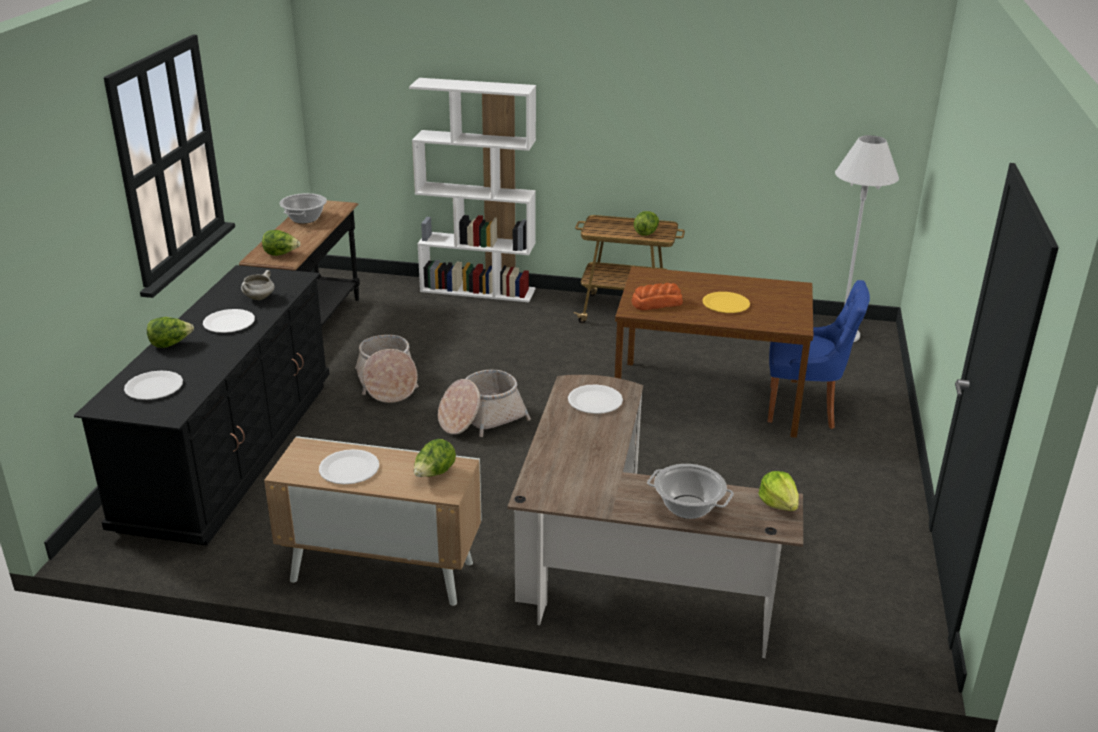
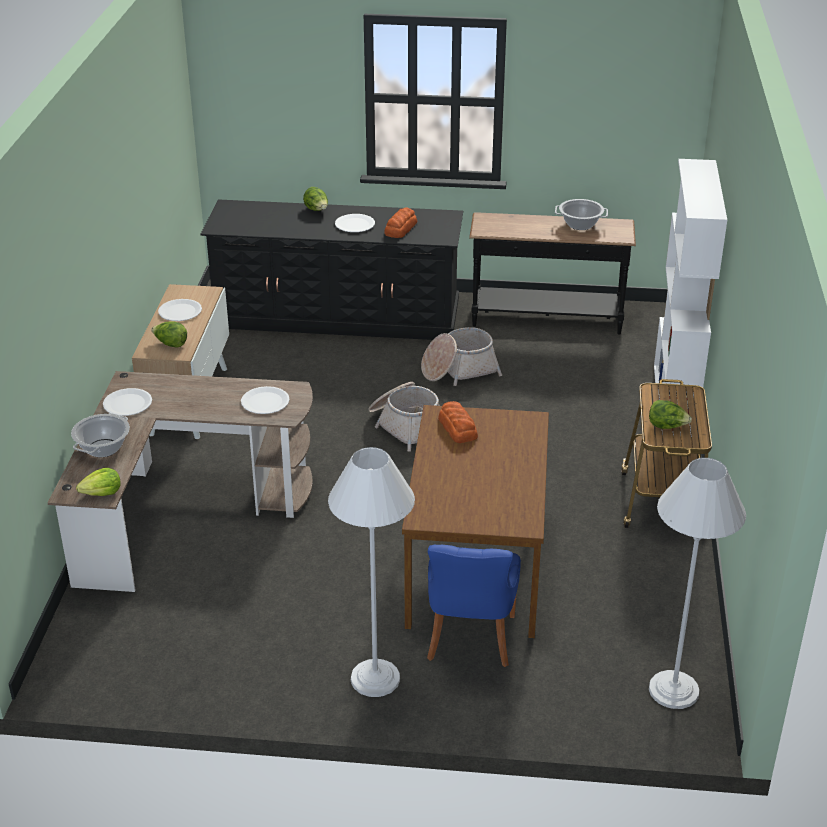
camera: 85 degrees right, 5 degrees up
white plate [124,371,183,400] -> white plate moved to [103,388,152,416]
white cooking pot [241,270,274,300] -> bread [384,207,417,238]
lettuce [262,230,301,256] -> none
yellow plate [702,292,750,313] -> none
none -> white floor lamp [328,447,415,697]

